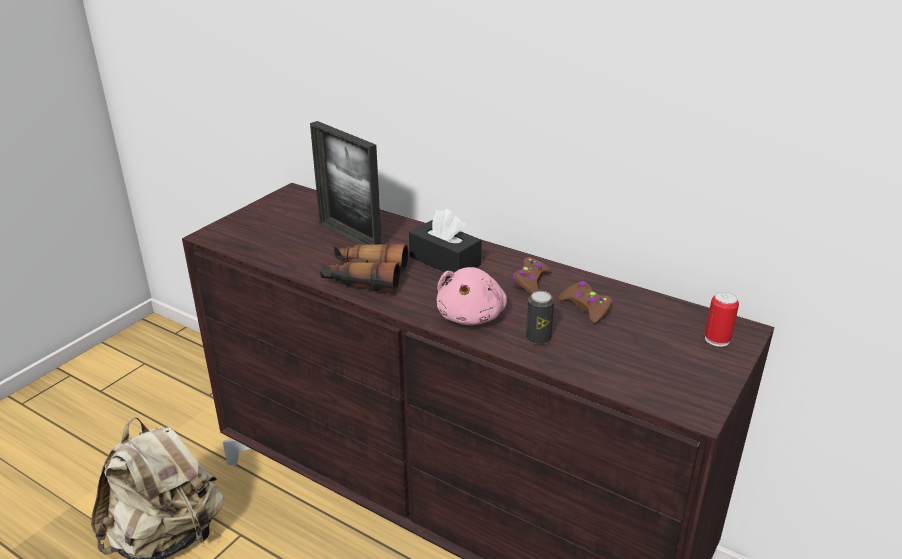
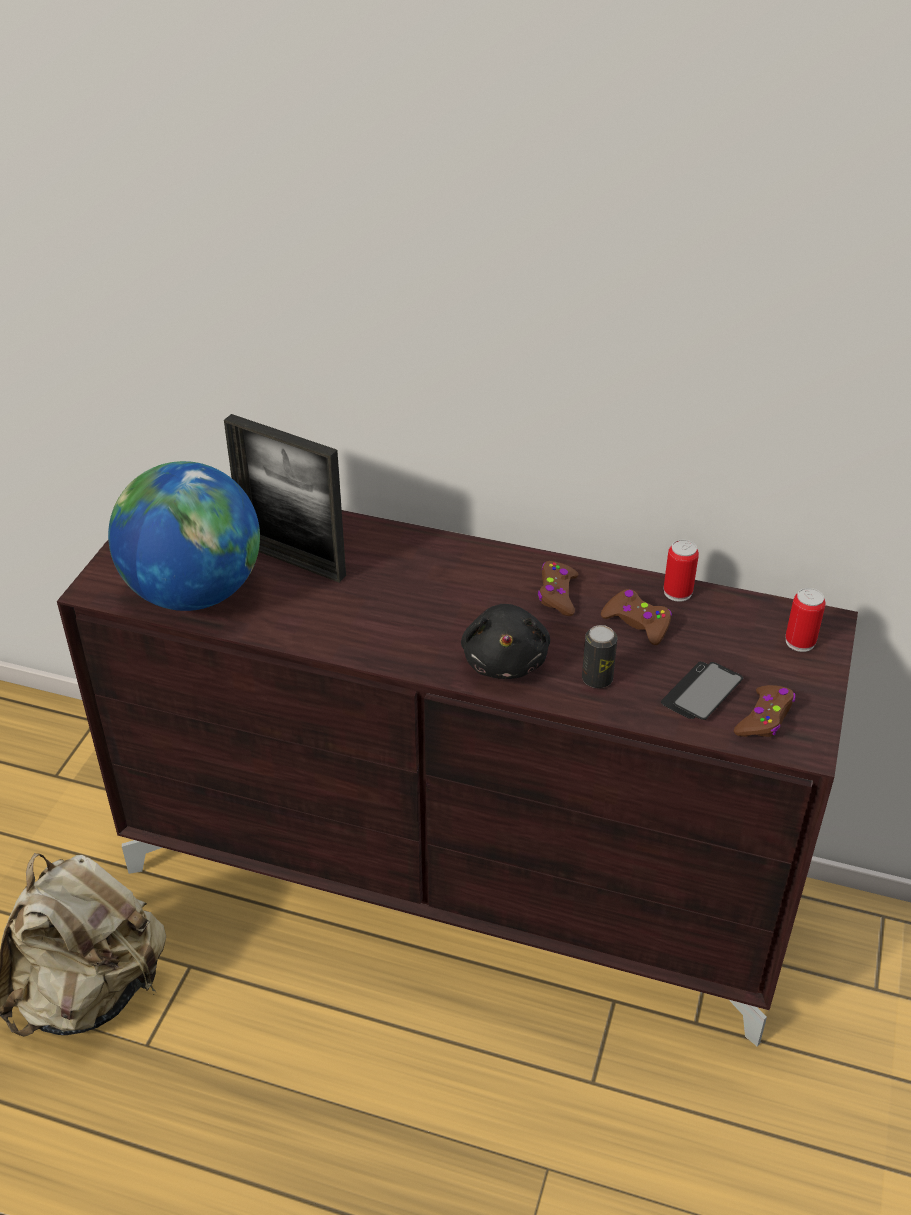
camera: 15 degrees left, 10 degrees up
binoculars [320,243,408,294] -> none
black tissue box [409,209,482,273] -> none
pink plush toy [437,267,507,325] -> black plush toy [461,604,550,679]
none -> globe [108,461,260,611]
none -> phone [661,662,743,720]
none -> can [664,540,699,602]
none -> brown game controller [734,685,795,737]

